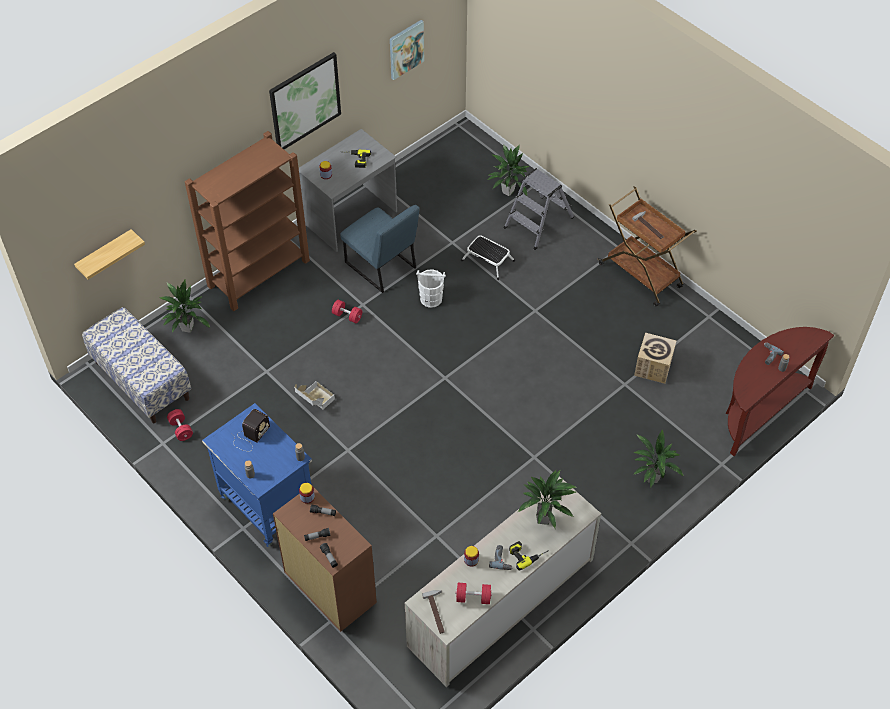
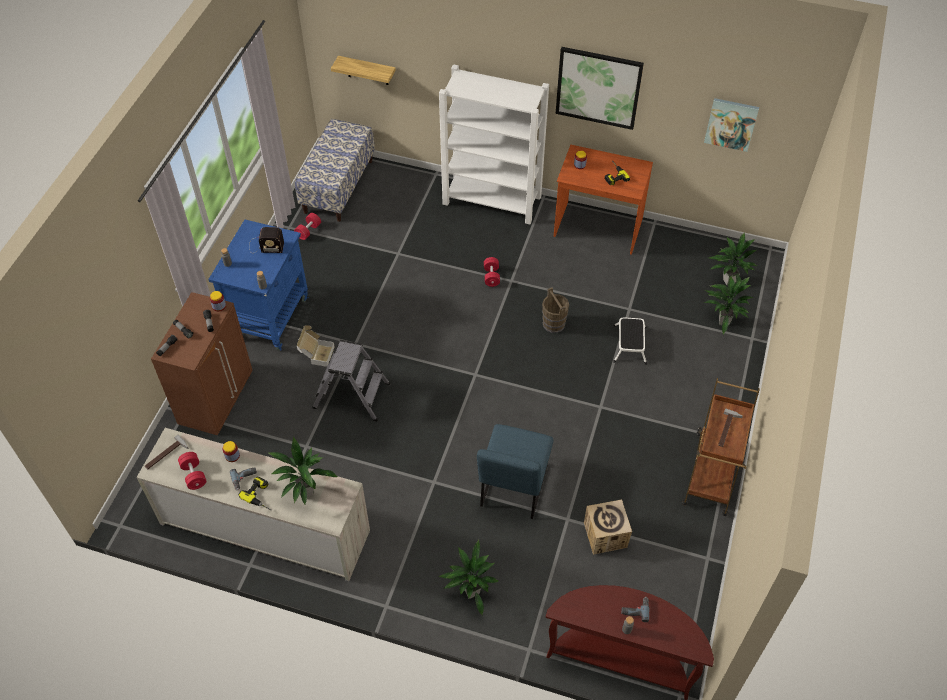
camera: 60 degrees right, 0 degrees up
potted plant [158,280,210,333] -> potted plant moved to [709,233,757,293]
brown bookcase [185,131,310,311] -> white bookcase [439,64,549,224]
cardboard box [294,381,335,409] -> cardboard box moved to [297,325,334,367]
grey desk [299,129,397,252] -> brown desk [554,145,653,255]
blue chair [340,205,419,293] -> blue chair moved to [477,424,554,519]
white bucket [416,269,446,308] -> brown bucket [542,287,569,333]
grey step ladder [504,168,574,250] -> grey step ladder moved to [312,340,391,422]

